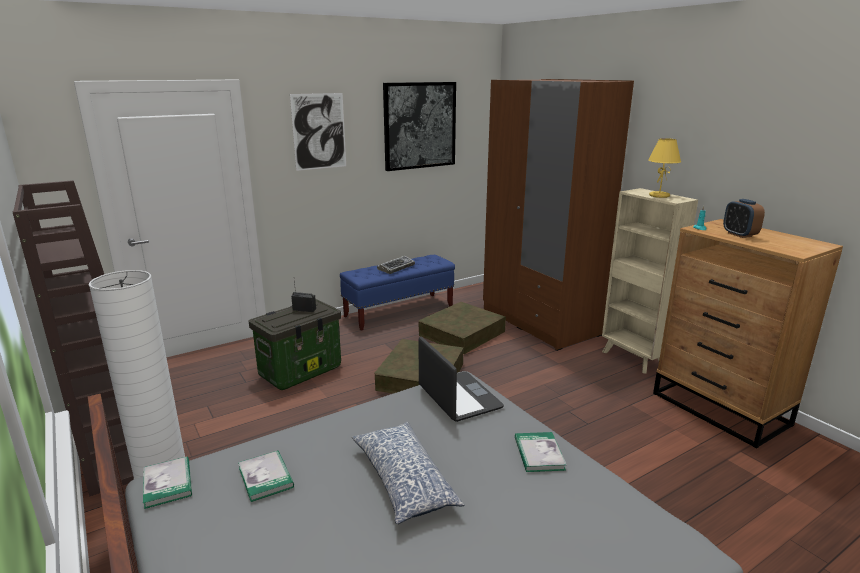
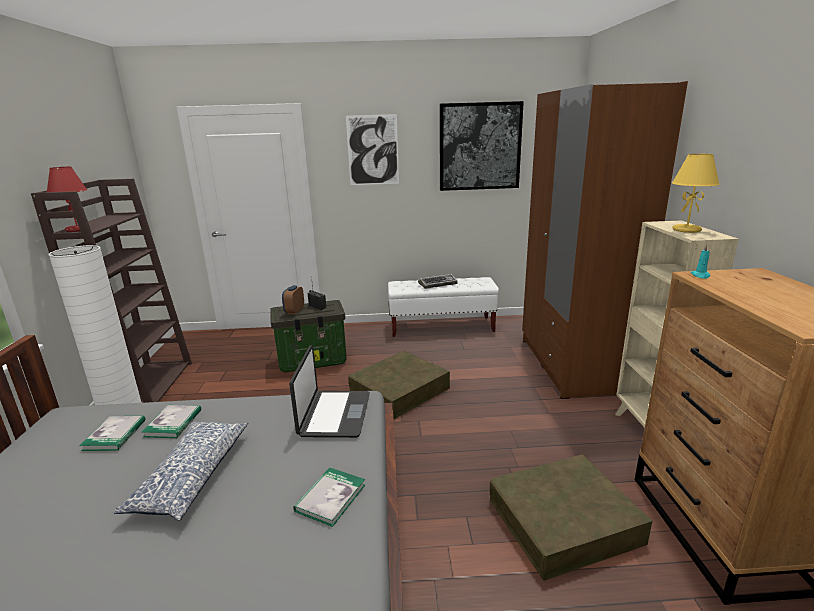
camera: 30 degrees right, 0 degrees up
book [143,457,192,509] -> book moved to [142,405,201,438]
blue bench [340,254,455,331] -> white bench [388,277,499,337]
brown storage box [418,302,506,354] -> brown storage box moved to [490,454,652,581]
alarm clock [723,199,765,238] -> alarm clock moved to [282,285,304,314]
none -> red table lamp [47,167,87,232]

